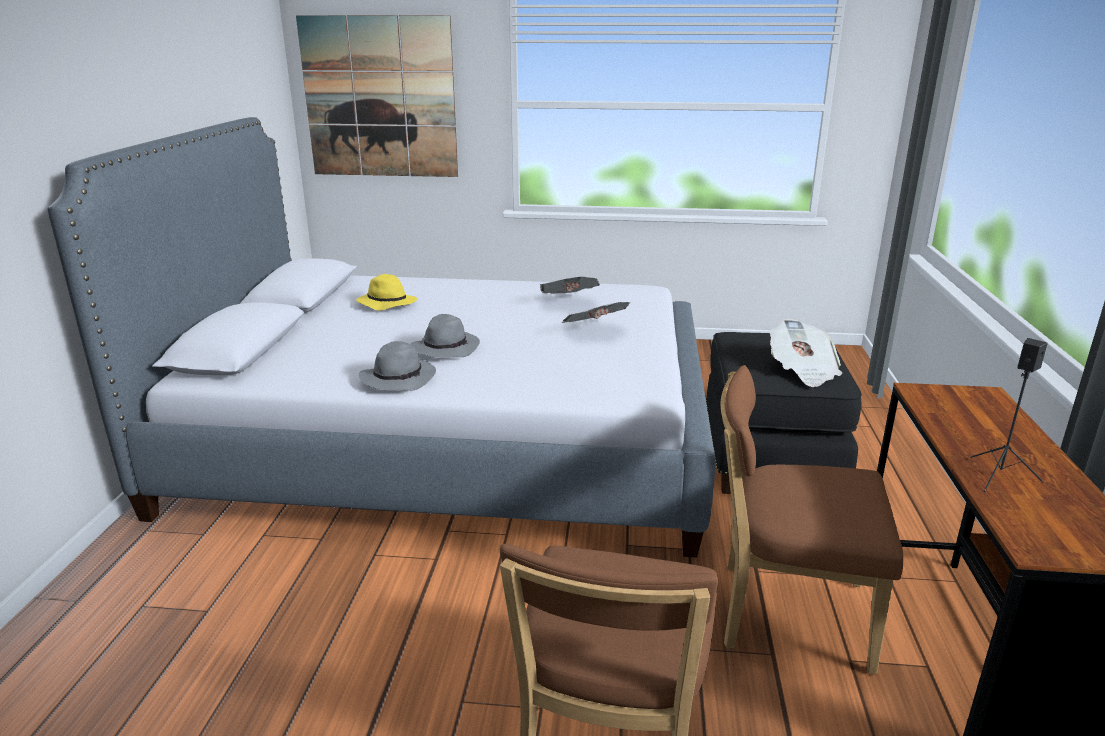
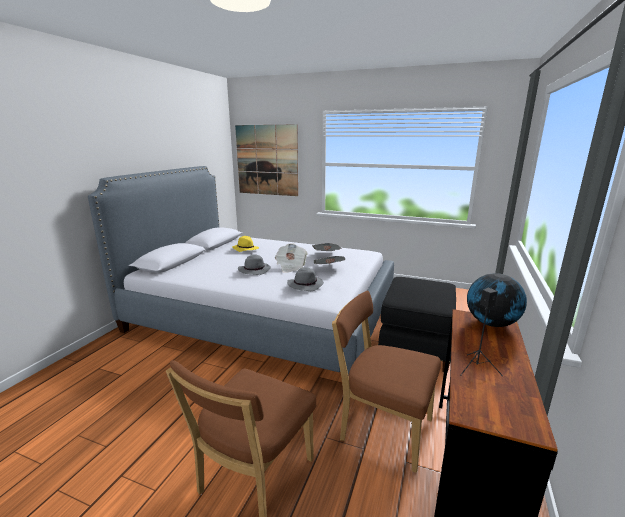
camera: 15 degrees right, 5 degrees down
grey hat [359,341,436,391] -> grey hat moved to [287,267,324,291]
newspaper [770,319,842,387] -> newspaper moved to [275,243,308,273]
none -> globe [467,273,527,327]

